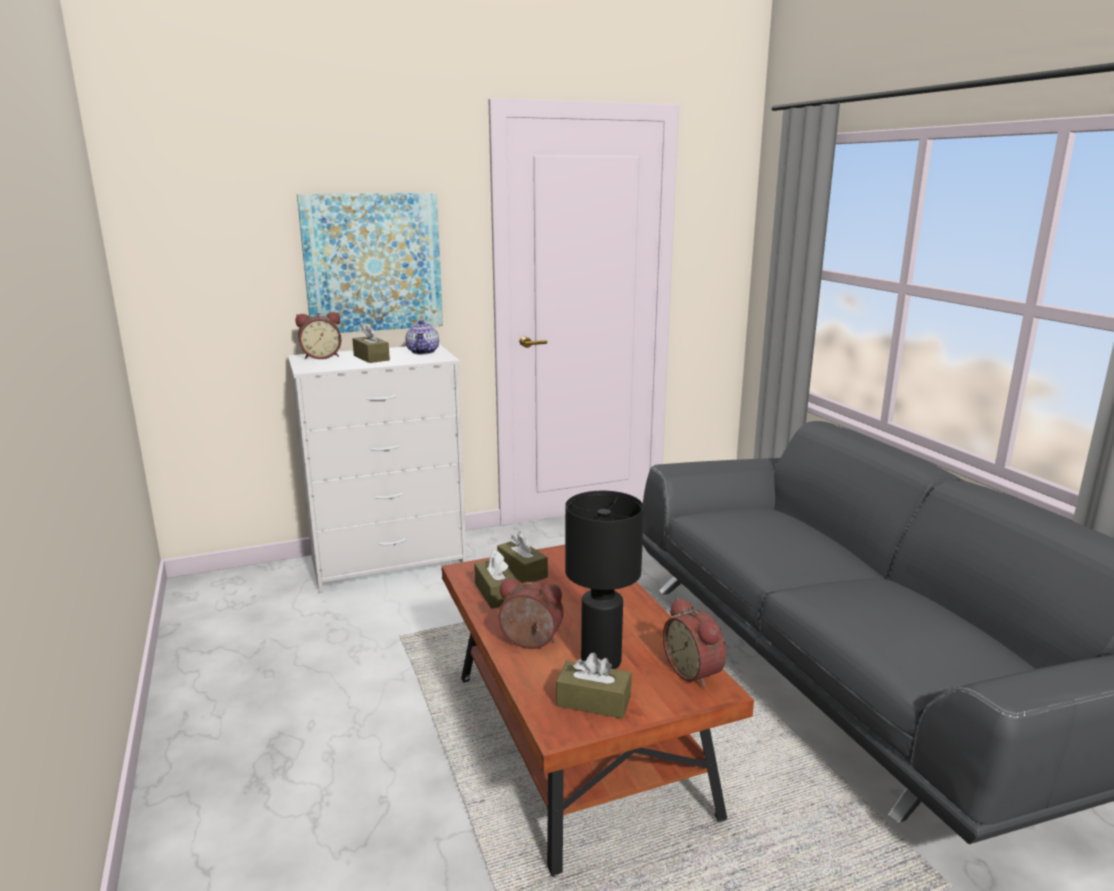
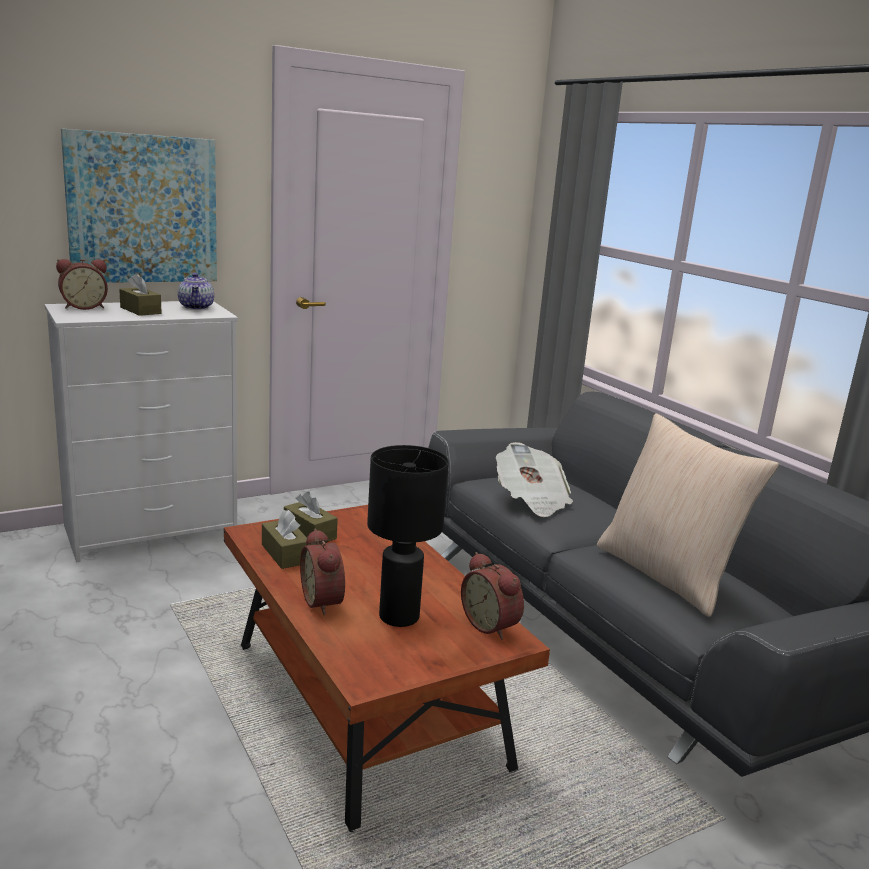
camera: 10 degrees left, 0 degrees up
alarm clock [498,578,563,649] -> alarm clock turned 120 degrees counterclockwise [300,529,345,615]
brown tissue box [556,653,631,719] -> none
none -> newspaper [496,442,573,517]
none -> beige pillow [597,413,779,617]

